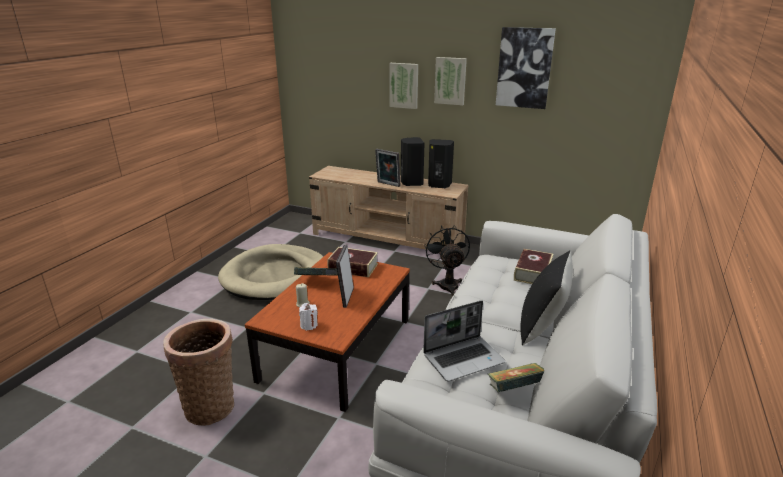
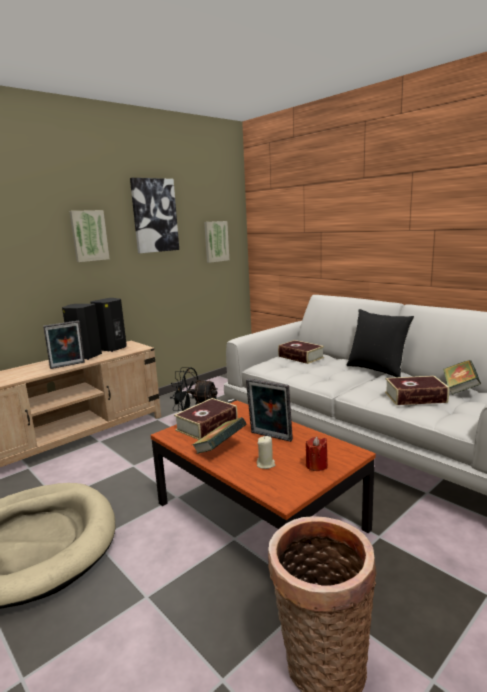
camera: 65 degrees left, 10 degrees down
white candle [299,303,318,330] -> red candle [306,437,328,471]
picture [389,63,418,109] -> picture moved to [204,221,229,263]
laptop [423,300,505,381] -> book [385,376,449,405]

